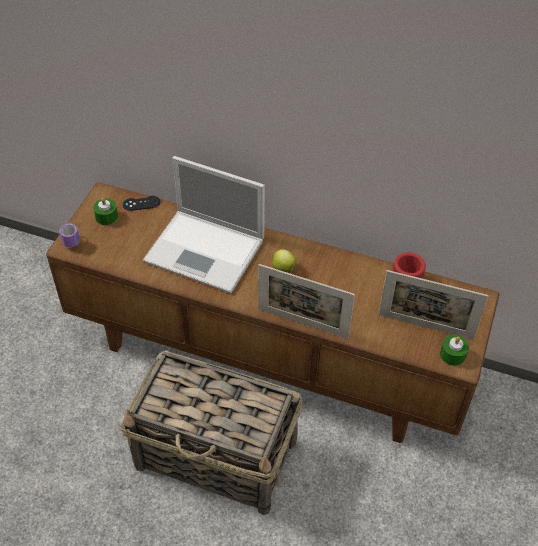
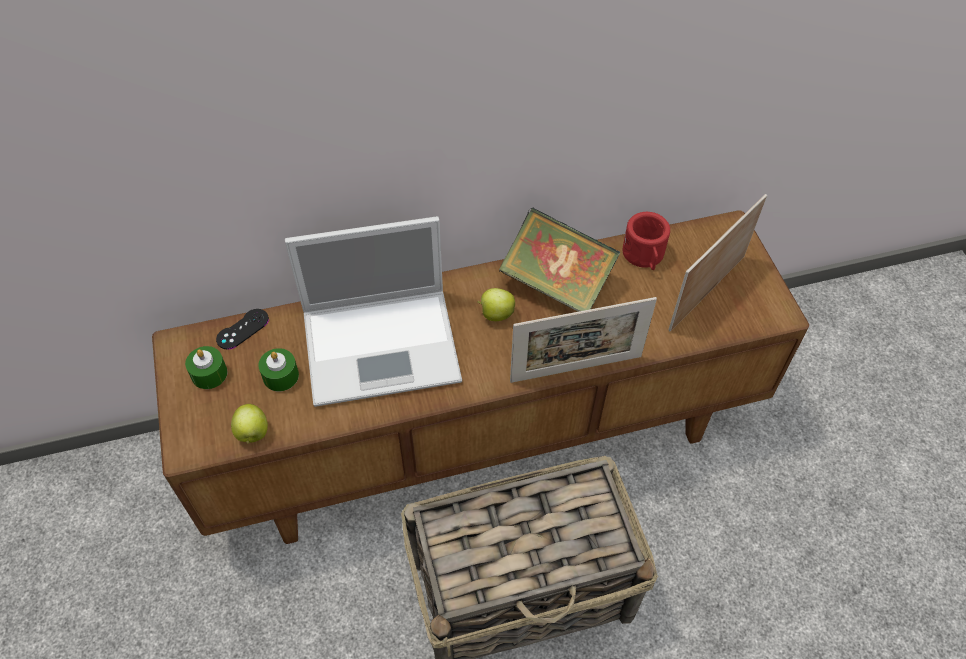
camera: 35 degrees left, 5 degrees up
mug [59,221,80,247] -> none
picture frame [379,270,489,340] -> picture frame turned 150 degrees clockwise [668,194,767,332]
green candle [440,335,469,366] -> green candle moved to [258,348,299,391]
none -> apple [231,404,268,444]
none -> book [499,208,620,312]

